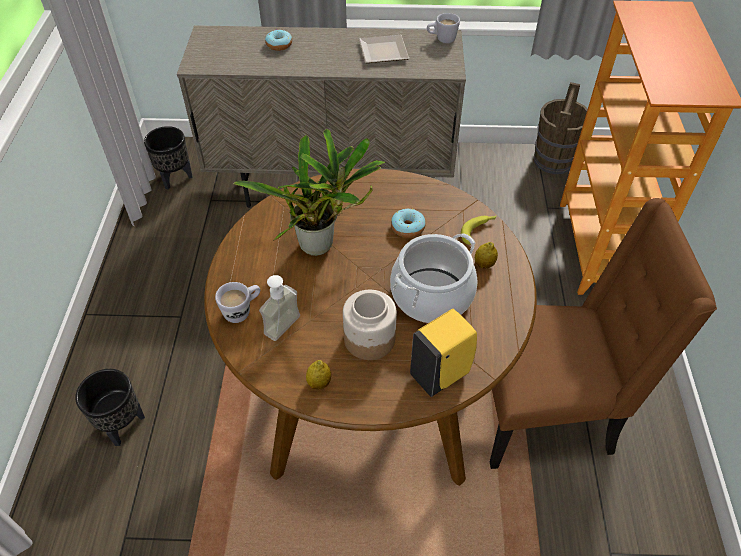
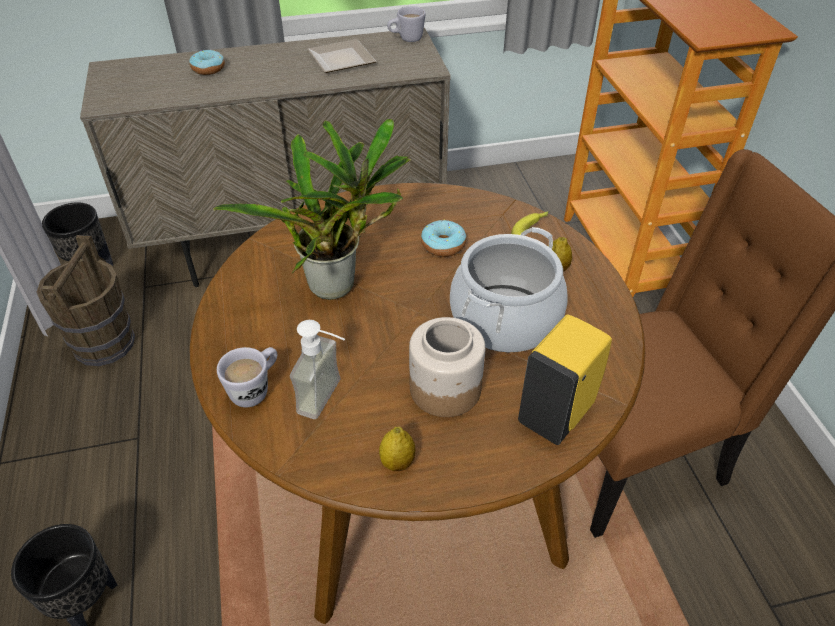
camera: 15 degrees left, 5 degrees down
brown bucket [534,82,588,174] -> brown bucket moved to [37,235,135,366]

